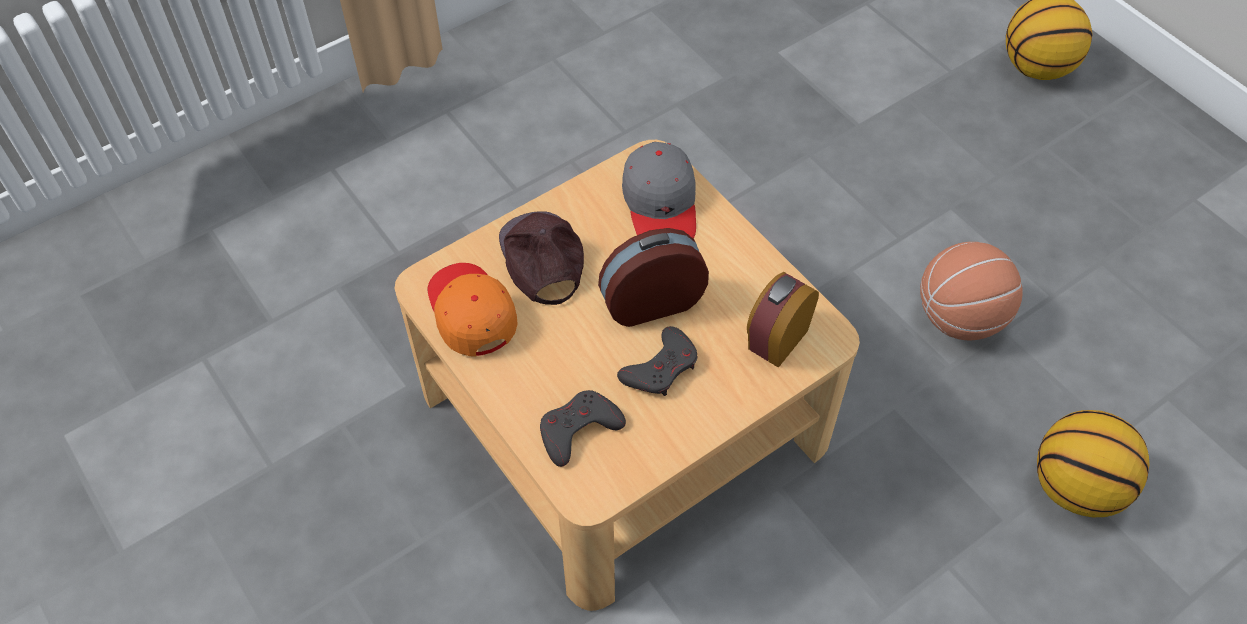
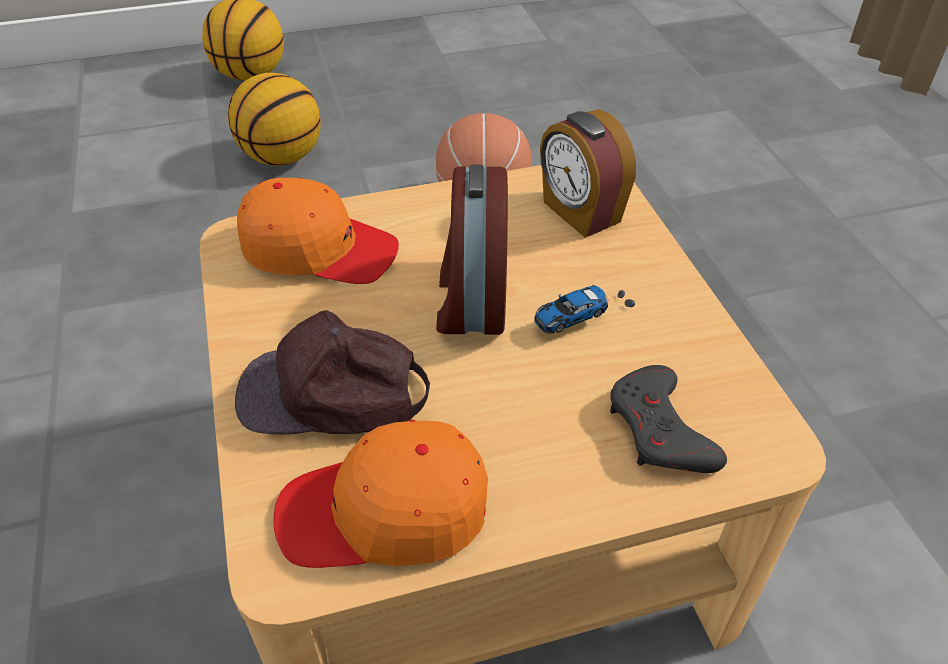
camera: 70 degrees left, 10 degrees down
grey game controller [617,326,698,396] -> toy car [534,285,635,334]
grey cap [622,142,696,238] -> orange cap [237,178,399,284]
basketball [1037,410,1149,517] -> basketball moved to [228,73,321,166]

